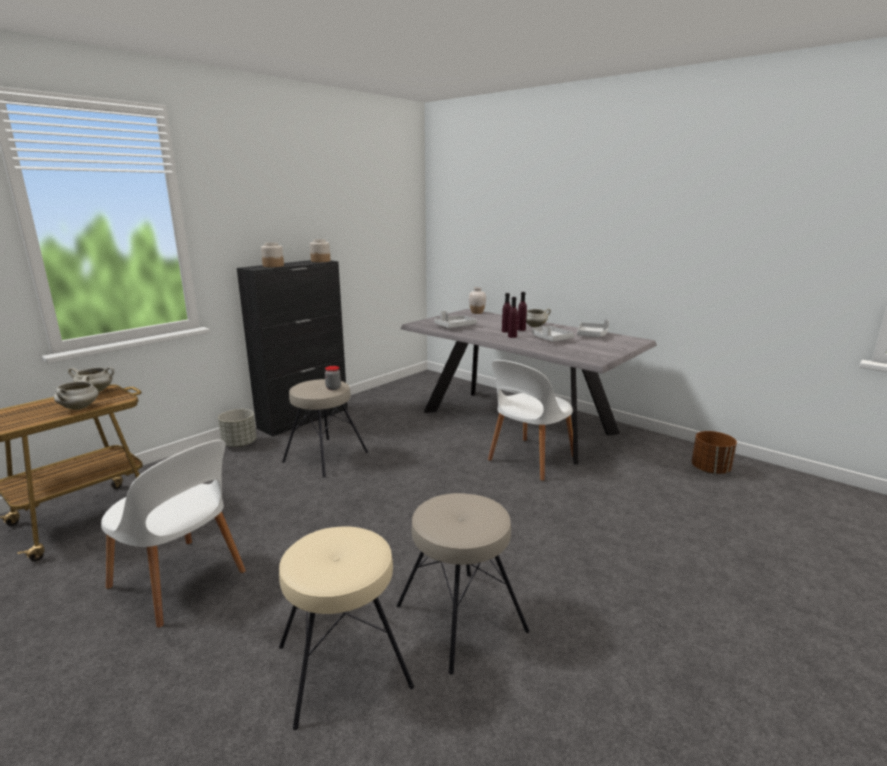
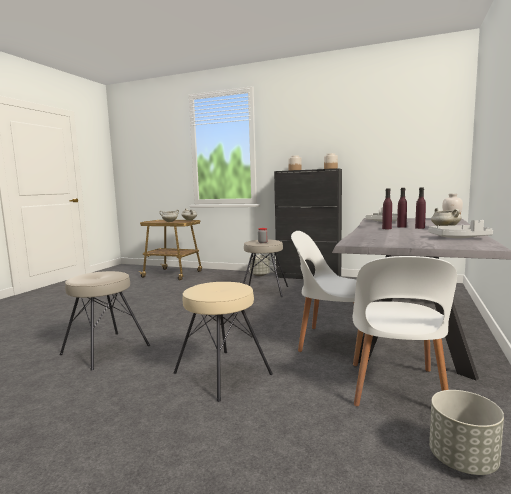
camera: 70 degrees right, 10 degrees down
white chair [101,440,246,628] -> white chair moved to [353,256,457,407]
beige stool [279,526,414,730] -> beige stool moved to [174,282,273,402]
grey tray [532,325,575,341] -> none
brown planter [691,431,737,474] -> grey planter [429,390,504,475]

